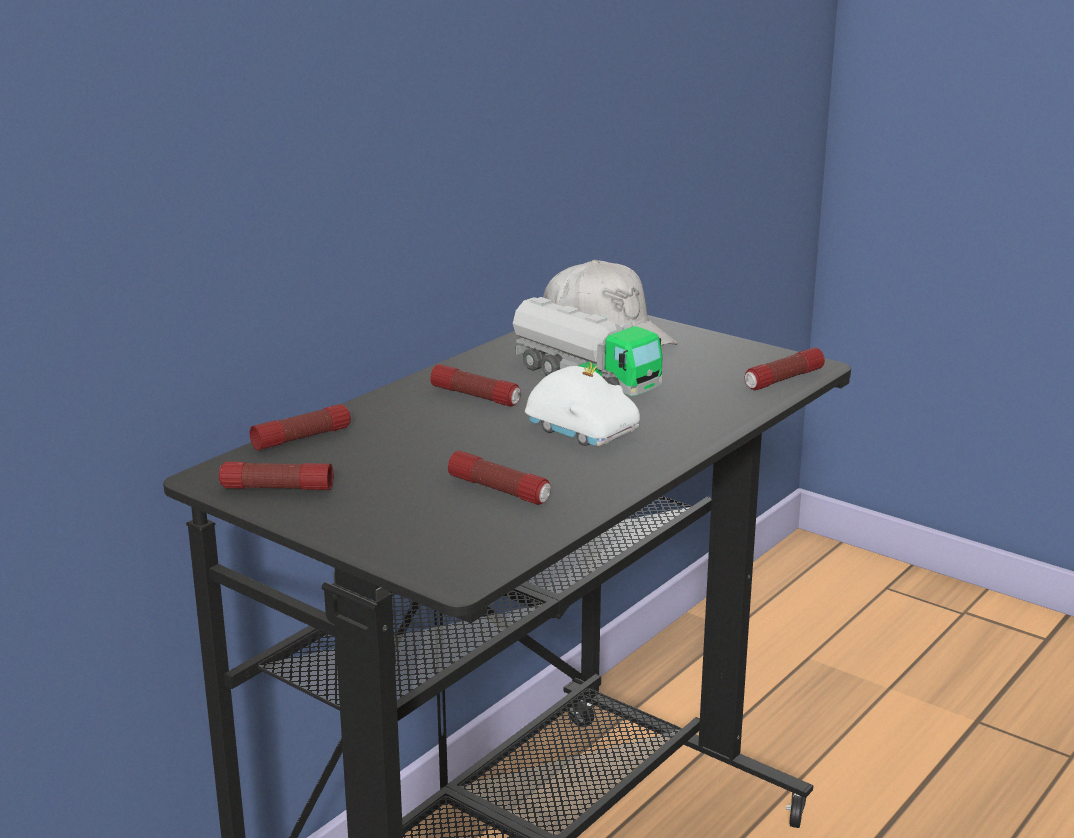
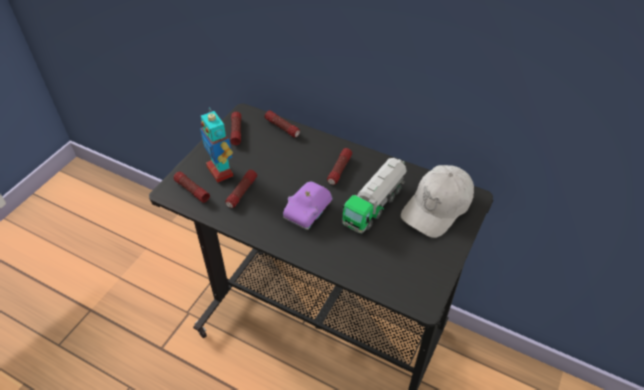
camera: 80 degrees right, 25 degrees up
white toy car [525,362,640,446] -> purple toy car [283,182,333,230]
flashlight [745,347,825,390] -> flashlight moved to [174,172,210,203]
none -> toy robot [200,109,233,183]

